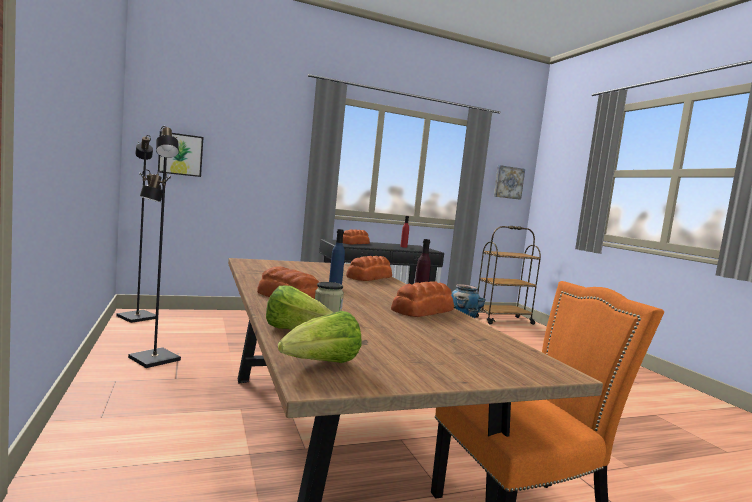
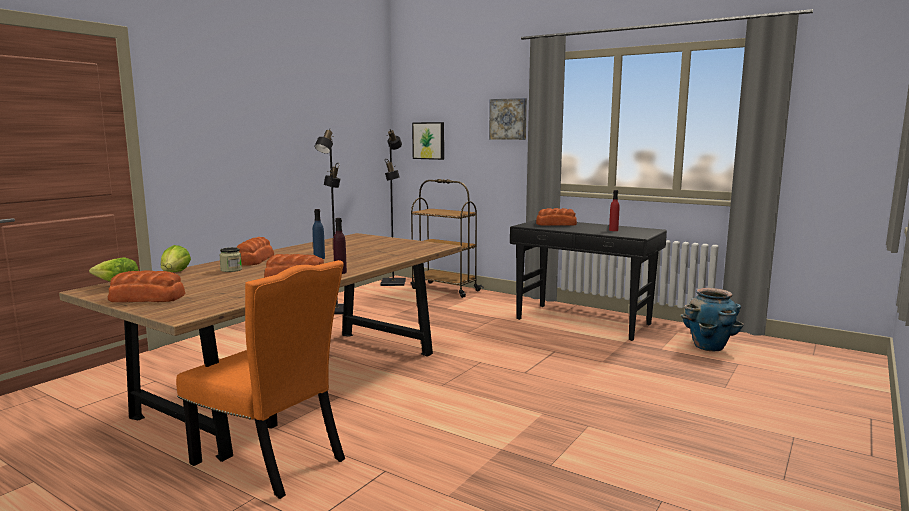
camera: 55 degrees right, 5 degrees up
bread [346,256,392,281] -> bread moved to [108,270,185,302]
brown cart [476,226,541,325] -> brown cart moved to [411,179,484,298]
picture [494,165,525,200] -> picture moved to [489,98,527,140]

